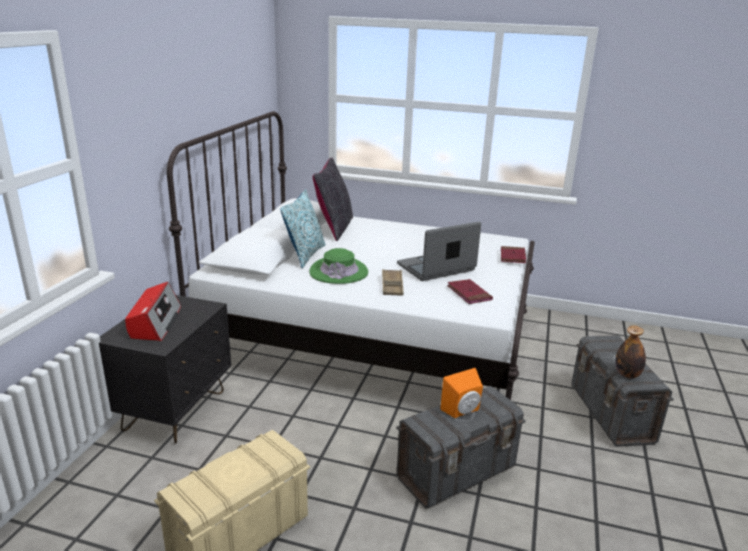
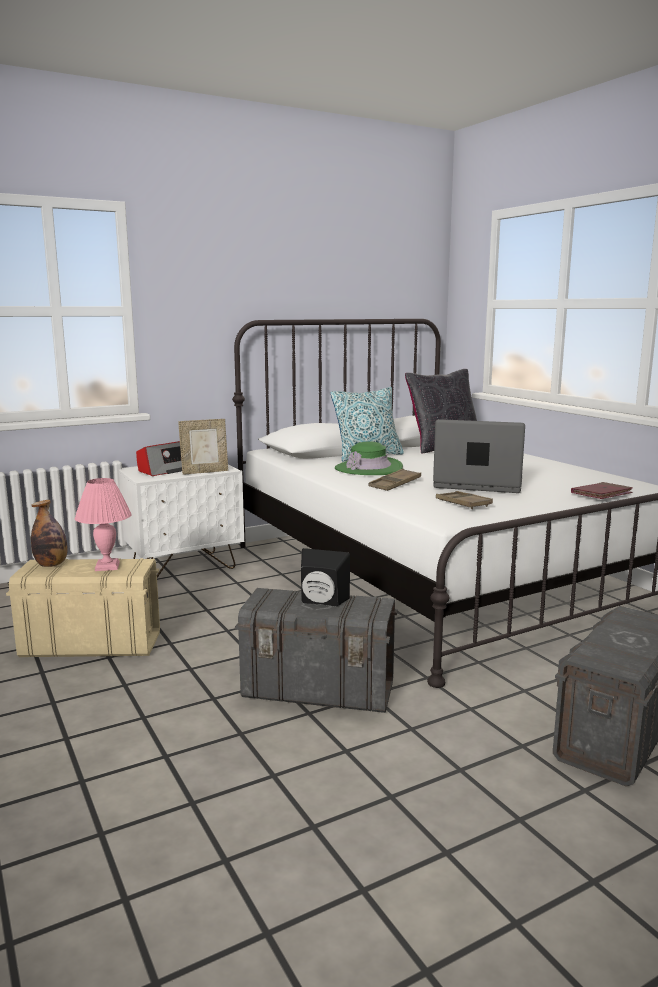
camera: 45 degrees right, 10 degrees down
black nightstand [99,295,231,444] -> white nightstand [119,464,244,578]
orange speaker [440,368,483,418] -> black speaker [301,548,350,607]
red book [447,279,493,304] -> brown tray [436,491,493,509]
bottle [615,325,646,378] -> bottle moved to [31,500,68,567]
none -> pink table lamp [75,478,132,571]
none -> picture frame [178,419,228,475]

